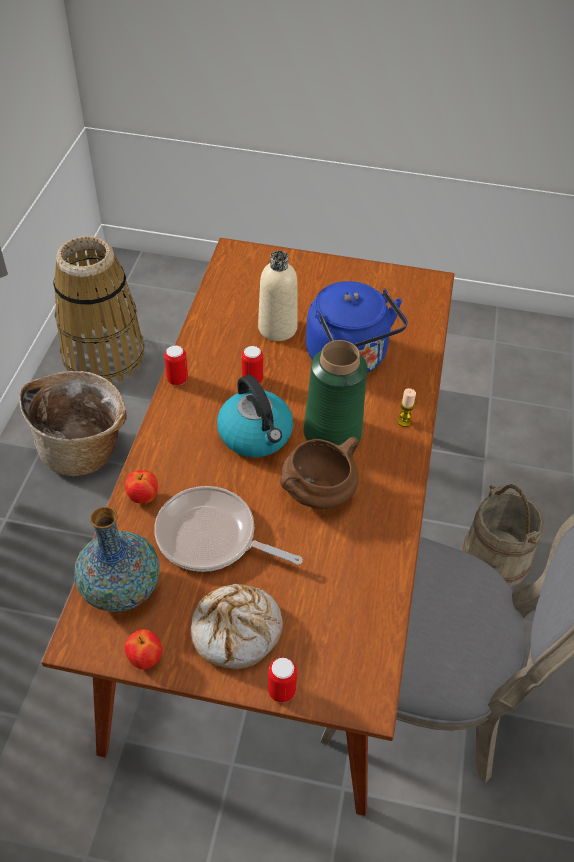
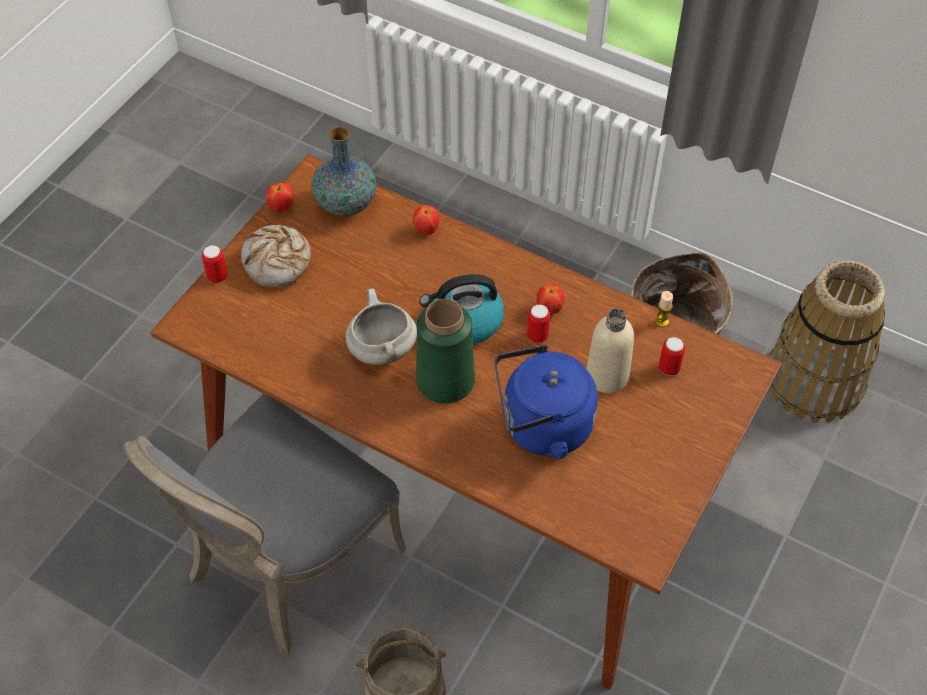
camera: 110 degrees right, 5 degrees up
frying pan [154,486,303,572] -> none
can [164,345,188,385] -> can moved to [659,337,685,376]
brown cooking pot [280,437,359,509] -> white cooking pot [346,288,417,365]
candle [397,388,416,427] -> candle moved to [655,291,673,327]
none -> apple [537,284,564,314]

